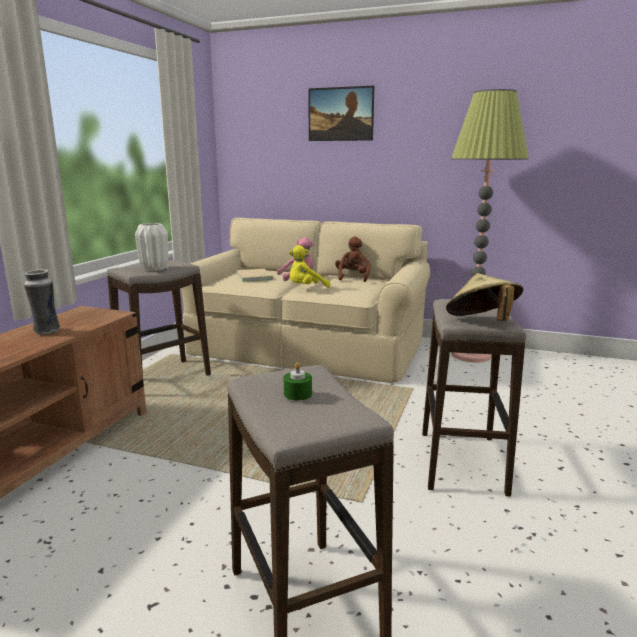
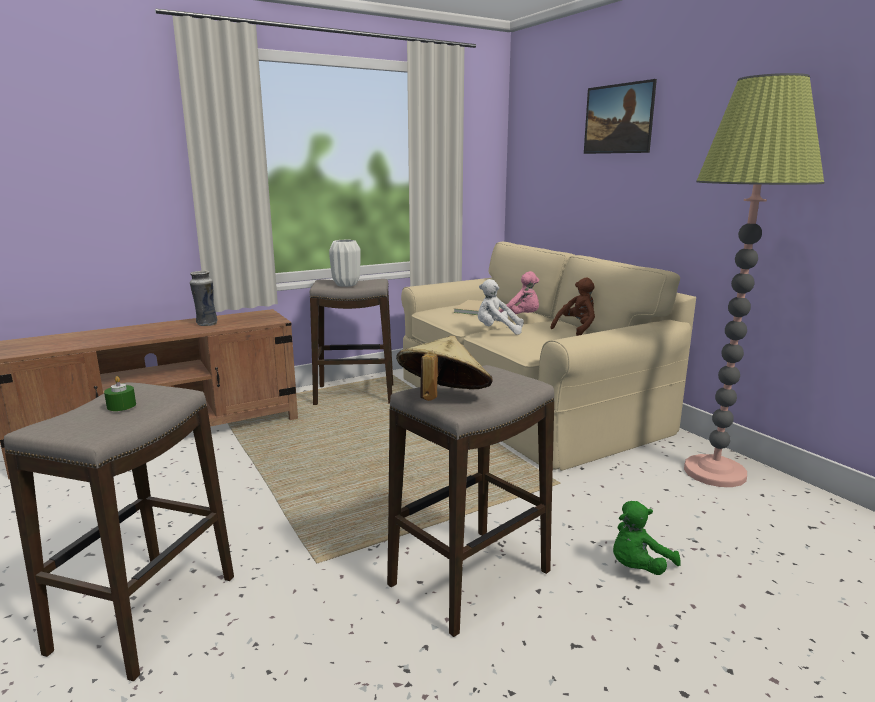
camera: 40 degrees right, 0 degrees up
yellow plush toy [289,245,330,288] -> white plush toy [478,279,524,335]
none -> green plush toy [613,501,681,575]

